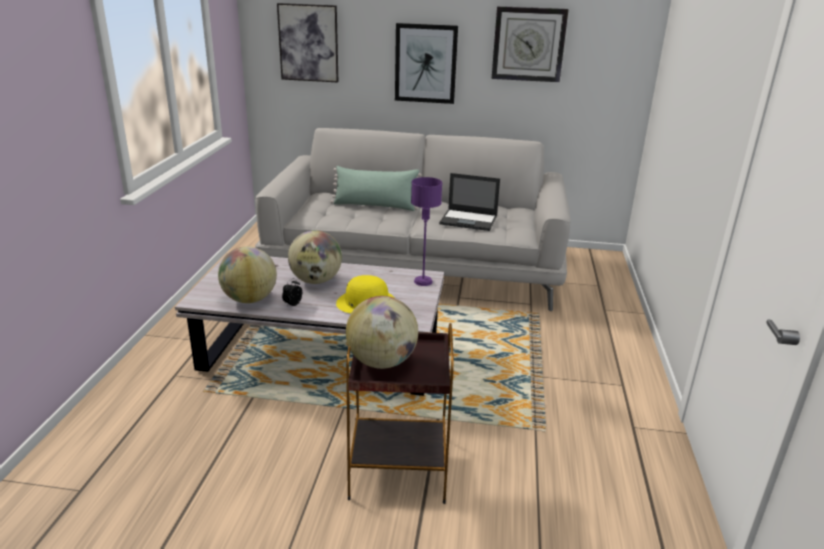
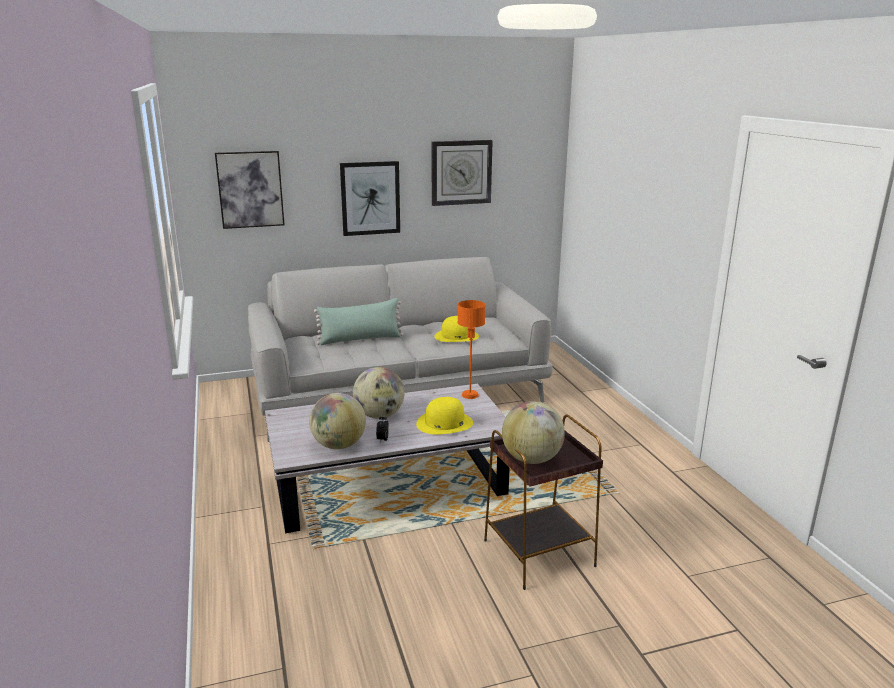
camera: 25 degrees left, 5 degrees down
purple table lamp [411,177,442,286] -> orange table lamp [458,300,485,399]
laptop [439,173,500,231] -> yellow hat [435,316,479,342]

